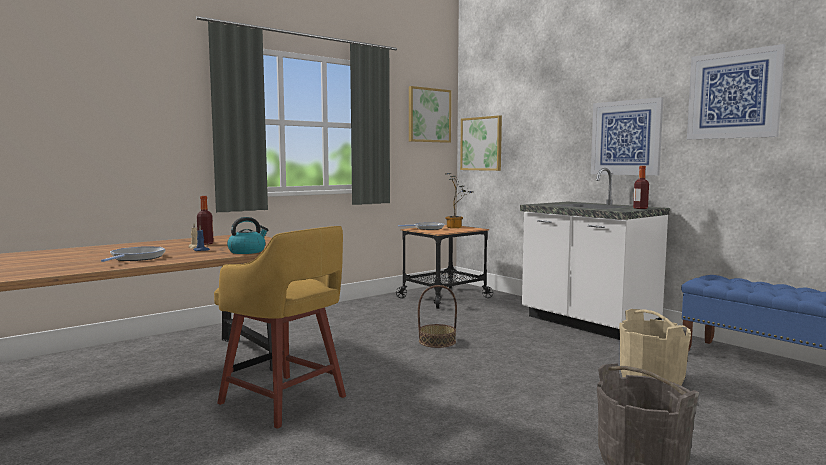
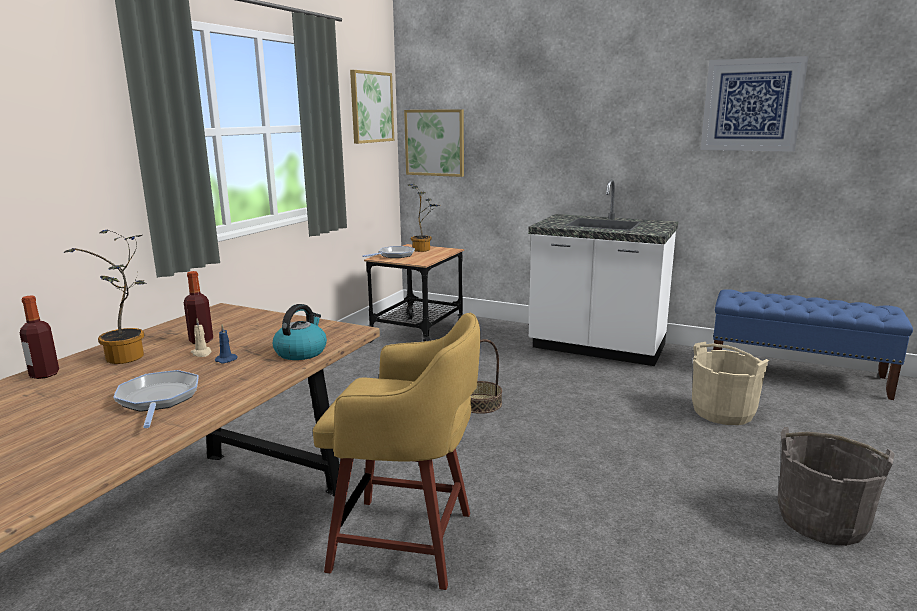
camera: 25 degrees left, 10 degrees up
picture [591,97,663,175] -> none
bottle [633,166,649,209] -> bottle moved to [20,295,59,379]
none -> potted plant [64,230,147,364]

